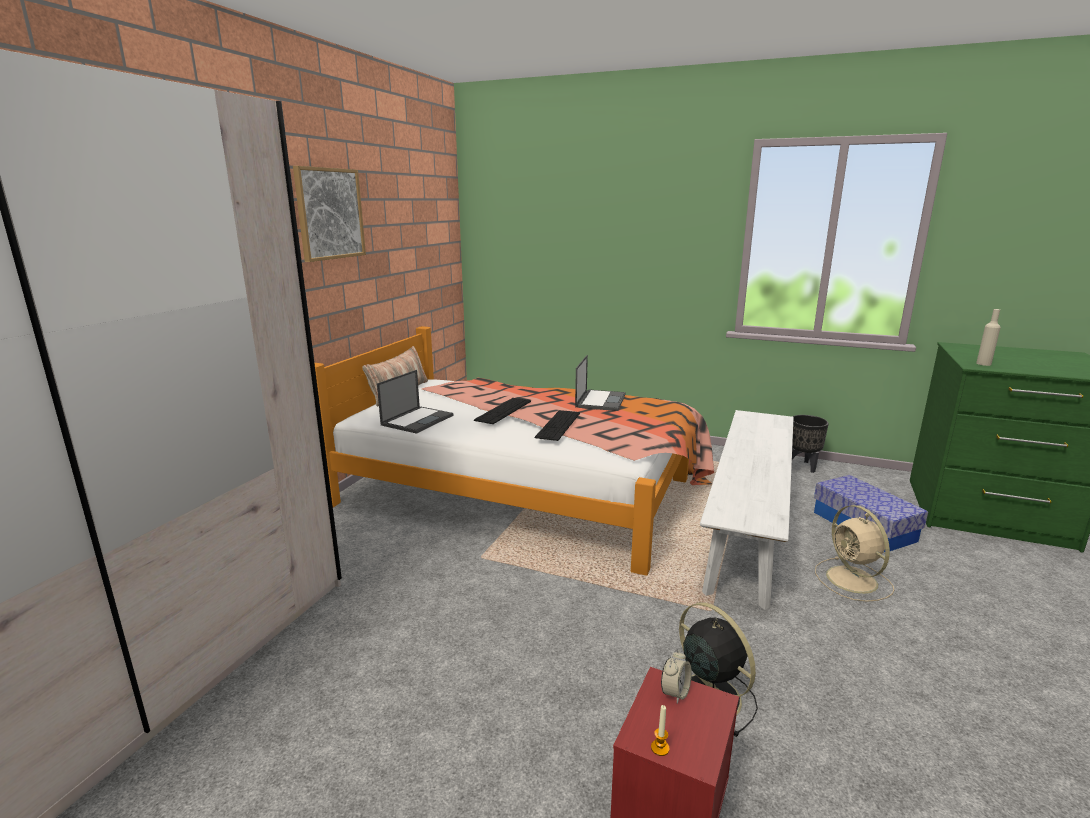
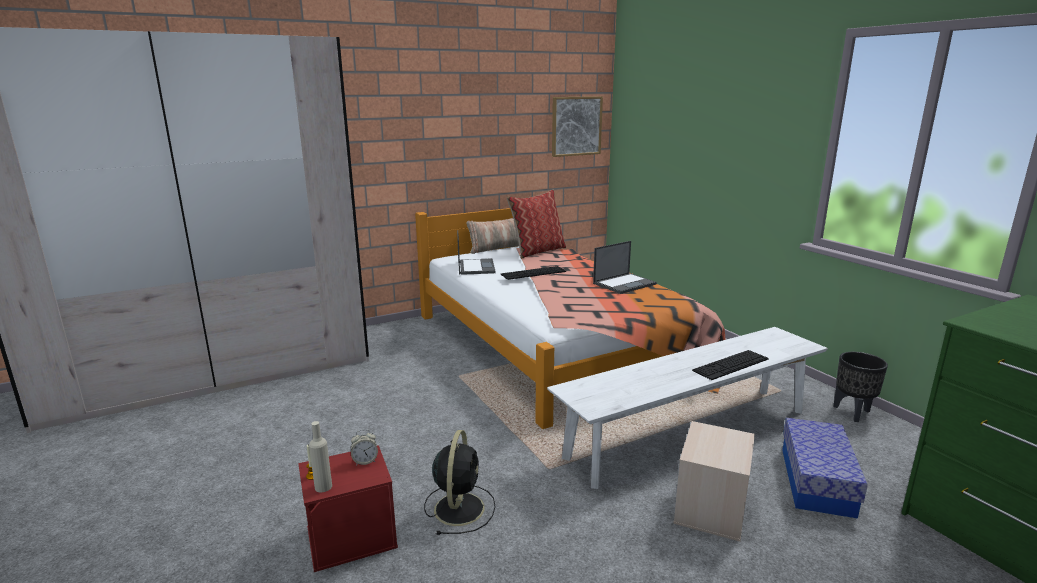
camera: 40 degrees right, 0 degrees up
picture [293,166,366,262] -> picture moved to [552,96,603,157]
laptop [377,370,453,434] -> laptop turned 75 degrees counterclockwise [457,230,496,275]
keyboard [535,410,580,441] -> keyboard moved to [692,350,769,380]
beige fan [815,505,894,602] -> beige storage box [673,421,755,541]
beige bottle [976,309,1001,366] -> beige bottle moved to [309,421,332,492]
none -> pillow [507,190,566,259]

